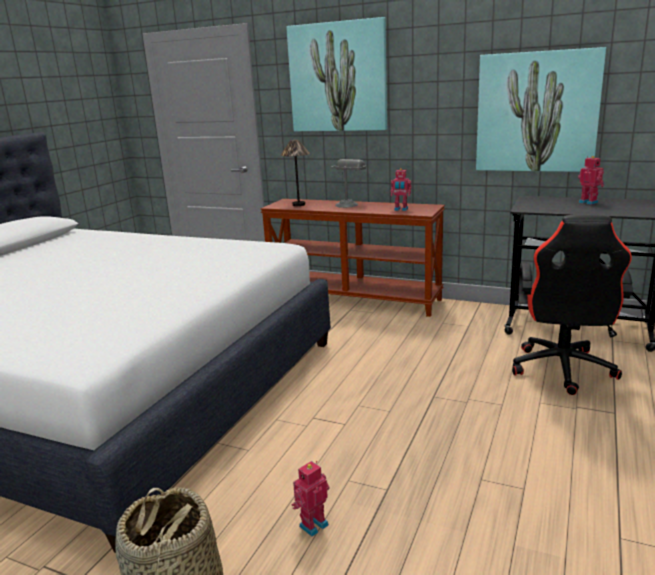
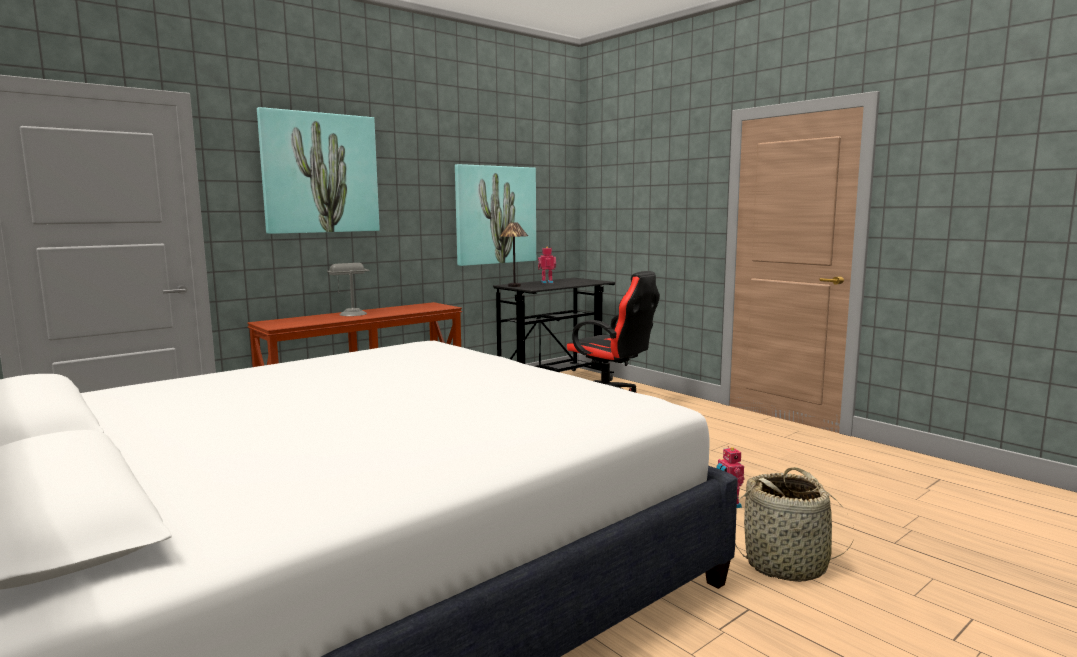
camera: 65 degrees left, 10 degrees down
table lamp [281,140,310,206] -> table lamp moved to [500,222,528,287]
toy robot [391,168,412,211] -> none

